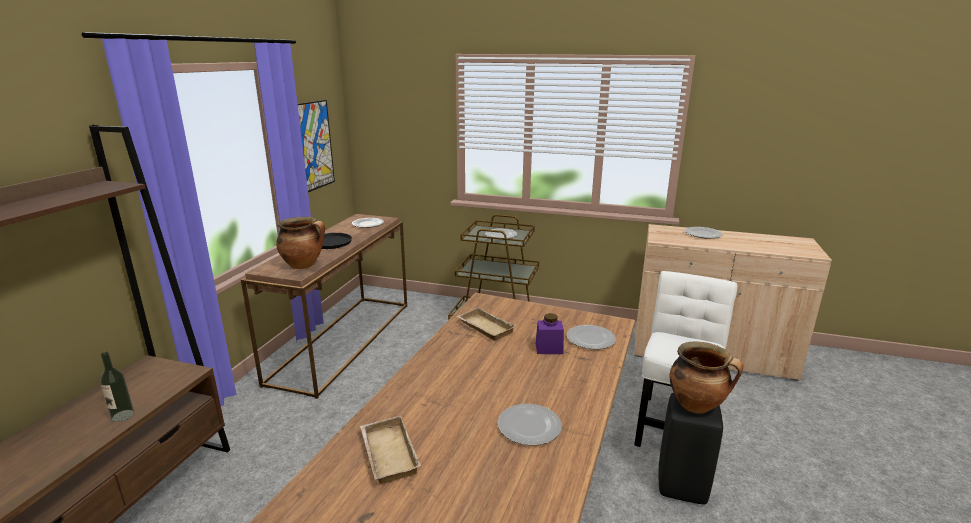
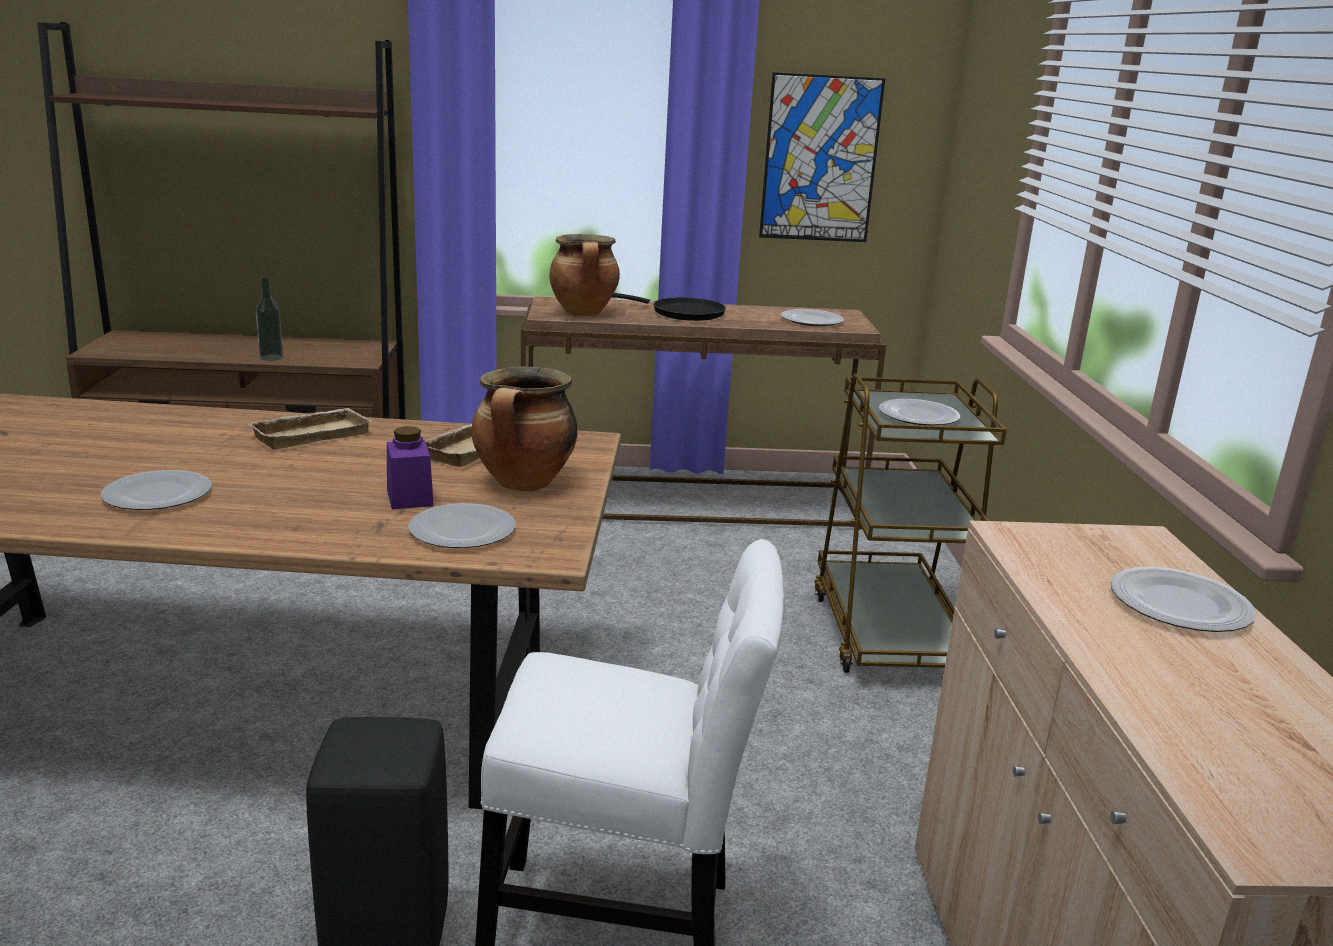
camera: 70 degrees right, 0 degrees up
beige tray [360,415,421,484] -> beige tray moved to [246,408,372,450]
cooking pot [669,342,743,414] -> cooking pot moved to [472,367,578,492]

